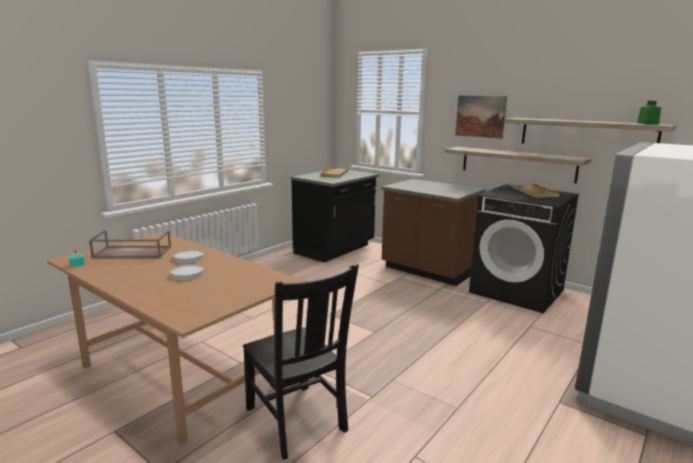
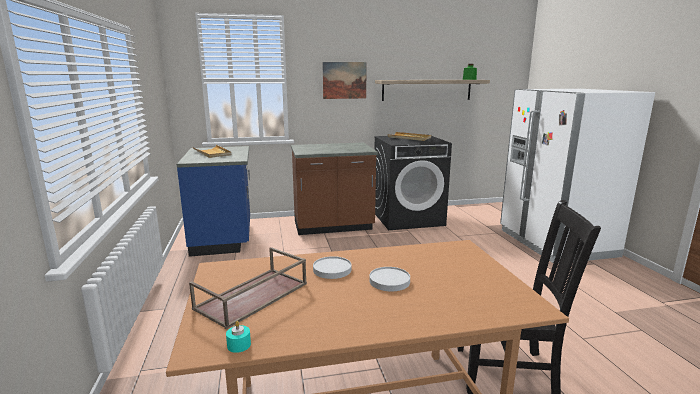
camera: 50 degrees left, 0 degrees up
black counter [291,168,379,262] -> blue counter [177,146,250,257]
shelf [445,147,591,183] -> none

